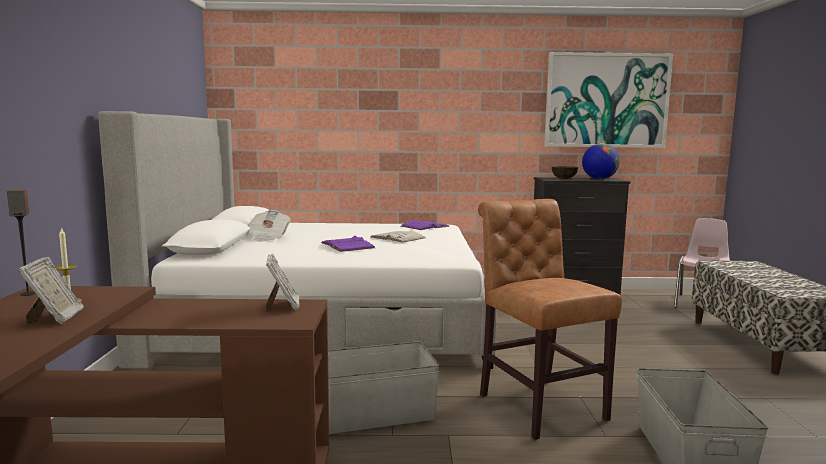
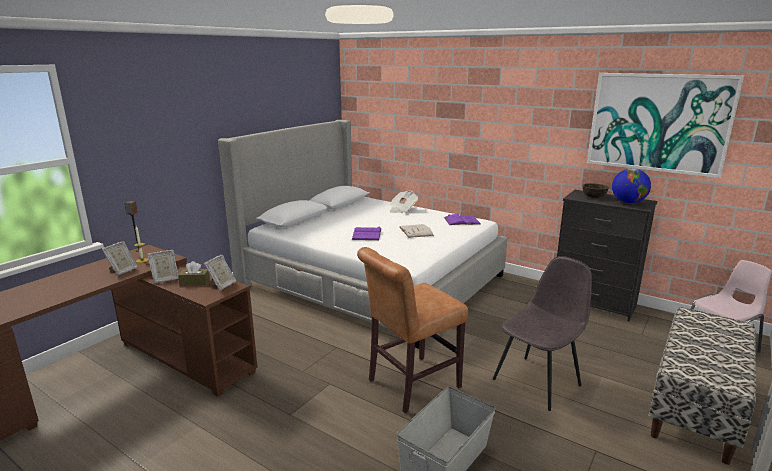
camera: 35 degrees right, 10 degrees up
newspaper [248,210,291,242] -> newspaper moved to [390,190,418,213]
grey storage box [328,341,439,434] -> none
brown chair [478,199,622,440] -> brown chair turned 135 degrees counterclockwise [357,247,468,413]
none -> picture frame [147,250,179,283]
none -> brown tissue box [178,261,210,286]
none -> grey chair [493,256,592,411]

